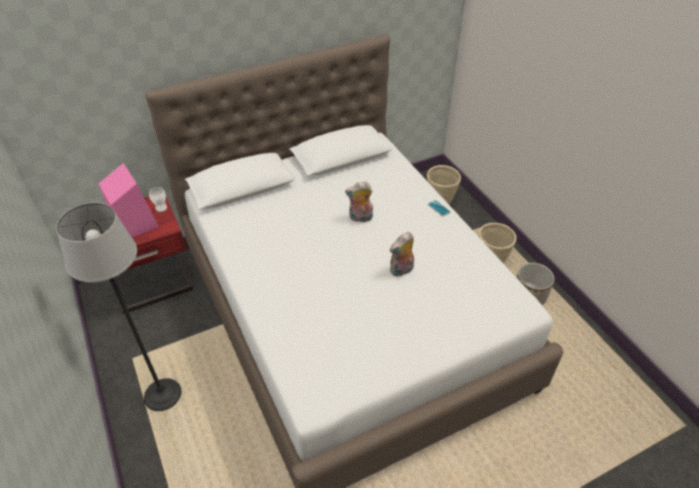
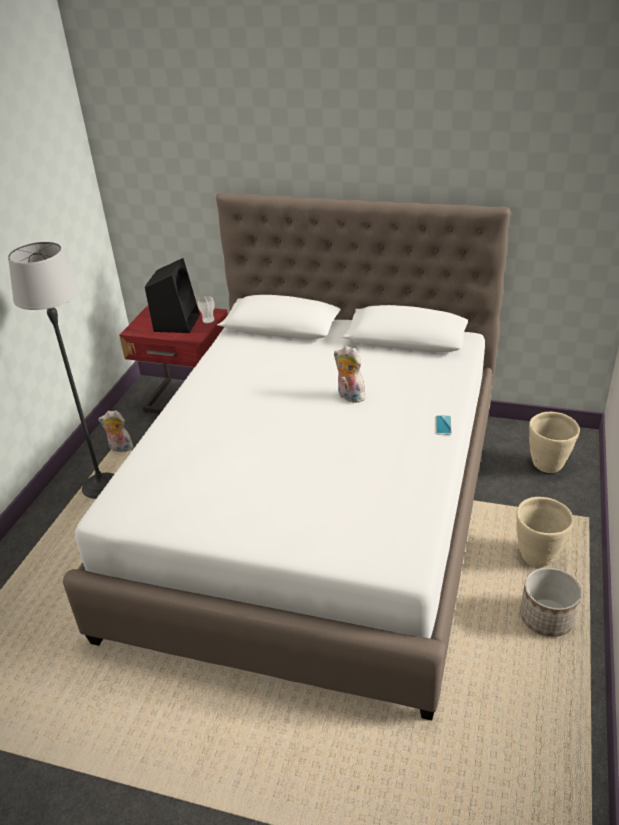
camera: 45 degrees right, 10 degrees down
pink speaker [99,163,159,238] -> black speaker [145,258,200,333]
plush toy [390,232,414,277] -> plush toy moved to [98,410,133,452]

